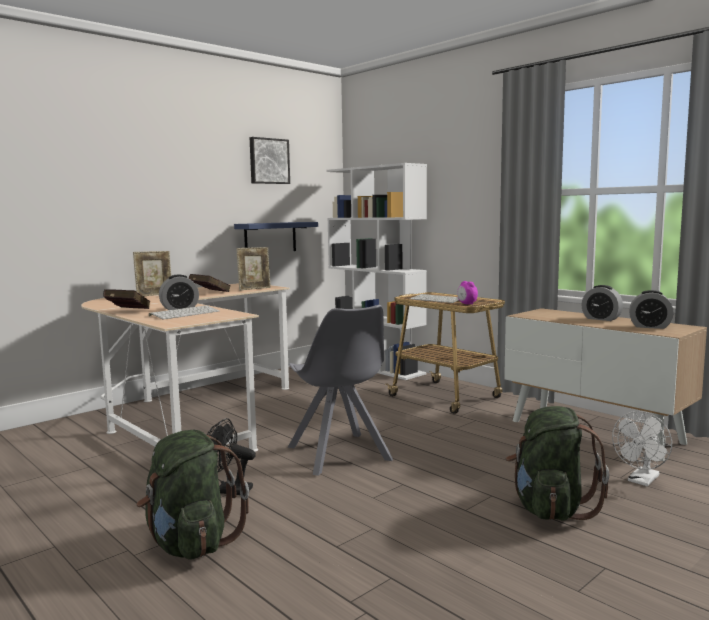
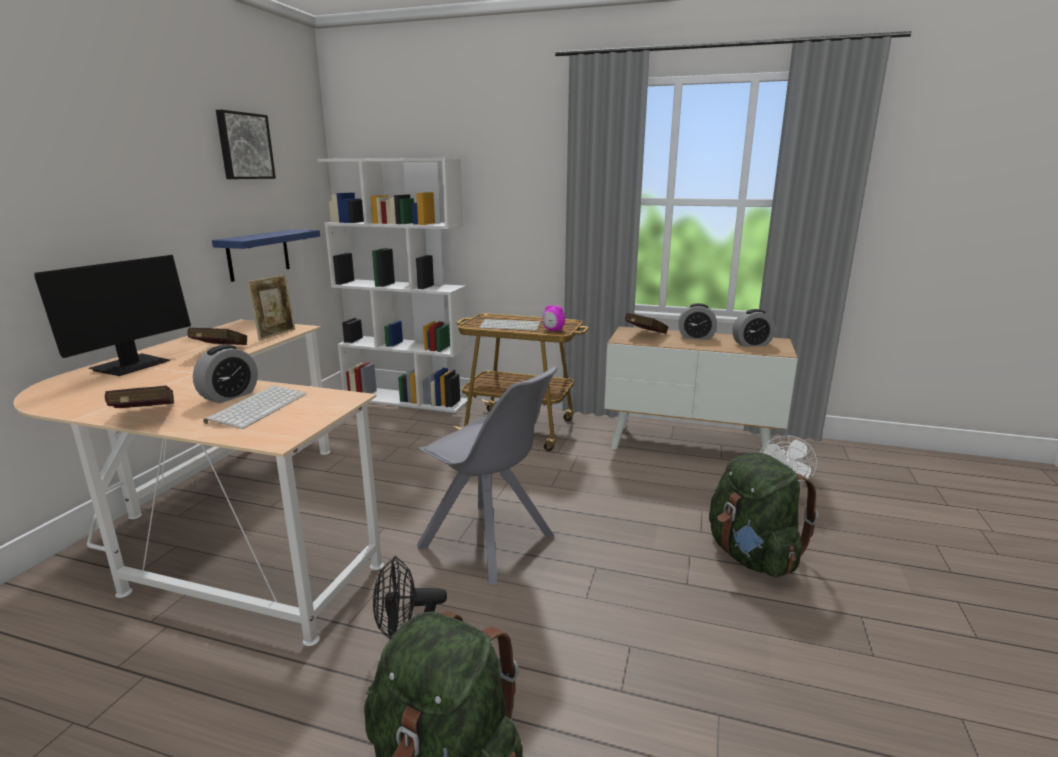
camera: 30 degrees left, 10 degrees up
picture frame [133,251,171,296] -> monitor [34,255,191,376]
none -> red book [625,313,669,334]

